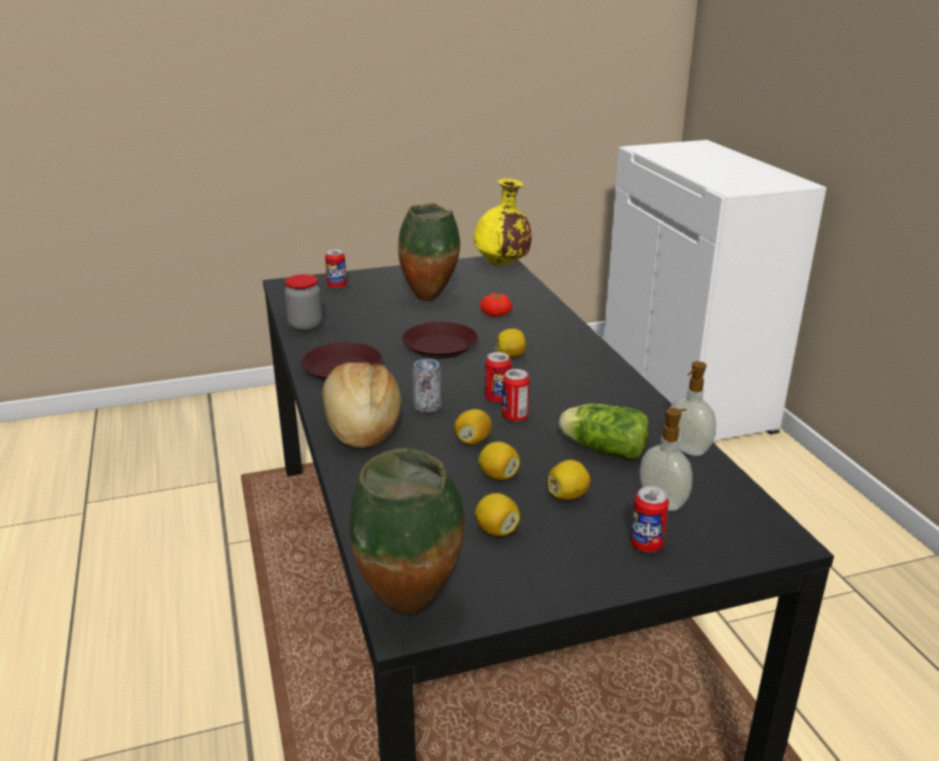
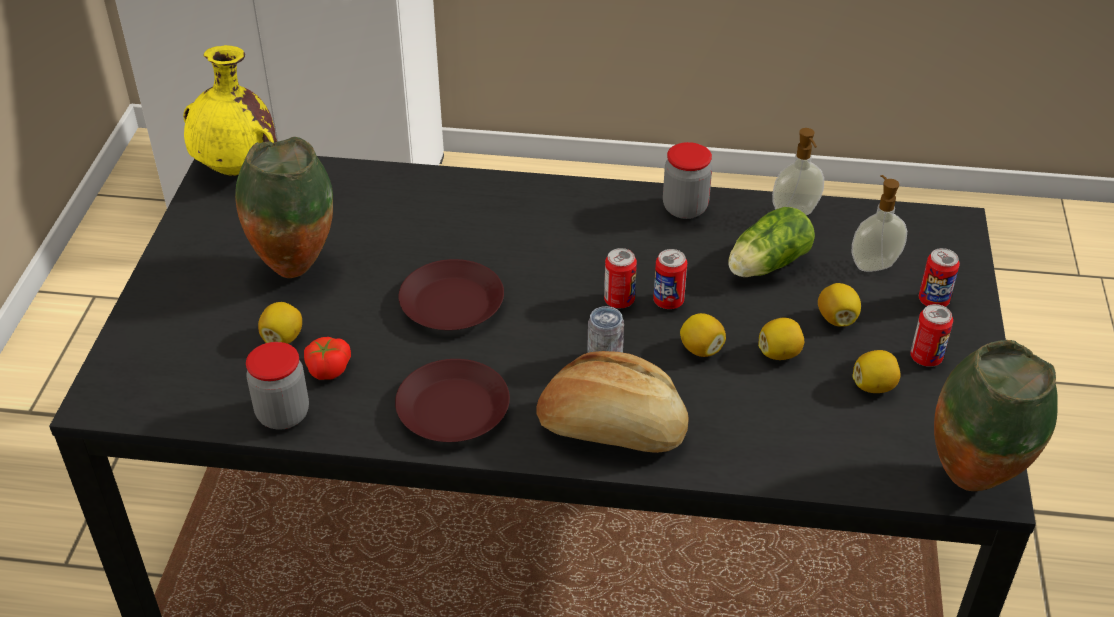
camera: 65 degrees left, 15 degrees up
can [325,249,347,289] -> can moved to [910,304,953,367]
tomato [480,293,513,317] -> tomato moved to [304,337,351,380]
lemon [495,328,526,358] -> lemon moved to [258,302,302,344]
none -> jar [663,142,712,219]

